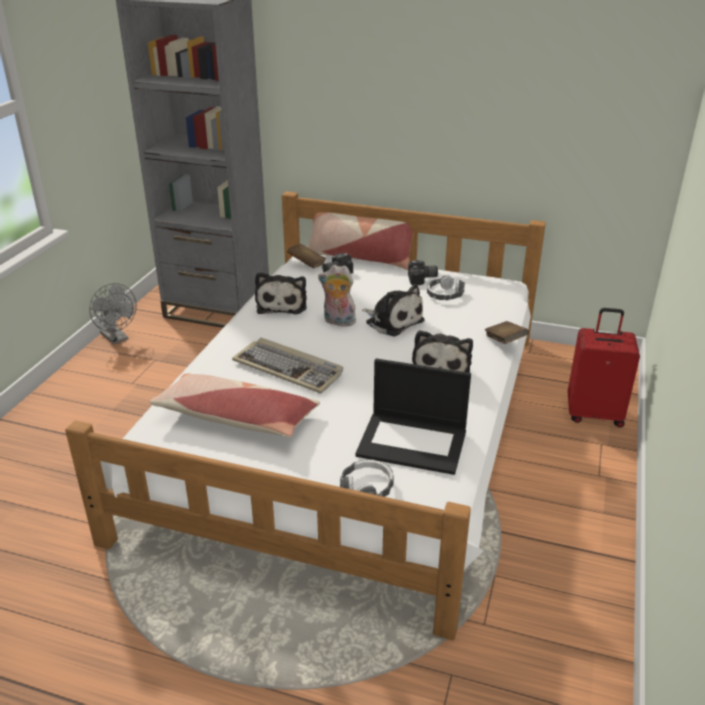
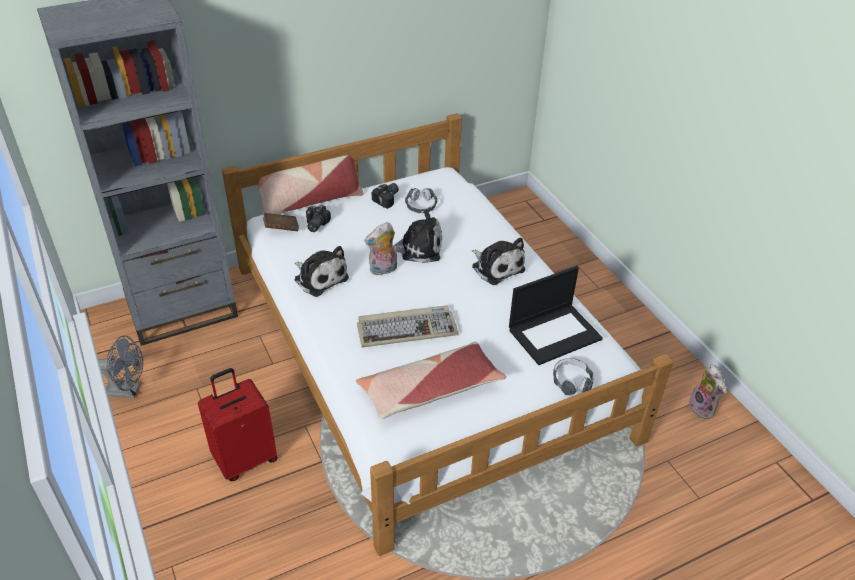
camera: 45 degrees left, 10 degrees up
brown book [485,321,529,344] -> none
red suitcase [568,308,640,428] -> red suitcase moved to [198,368,278,481]
none -> plush toy [687,365,727,419]

